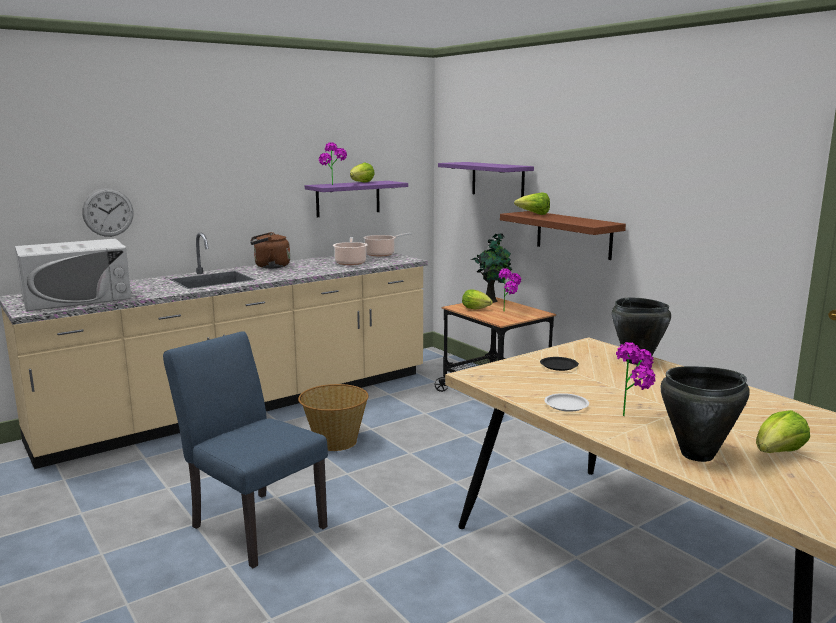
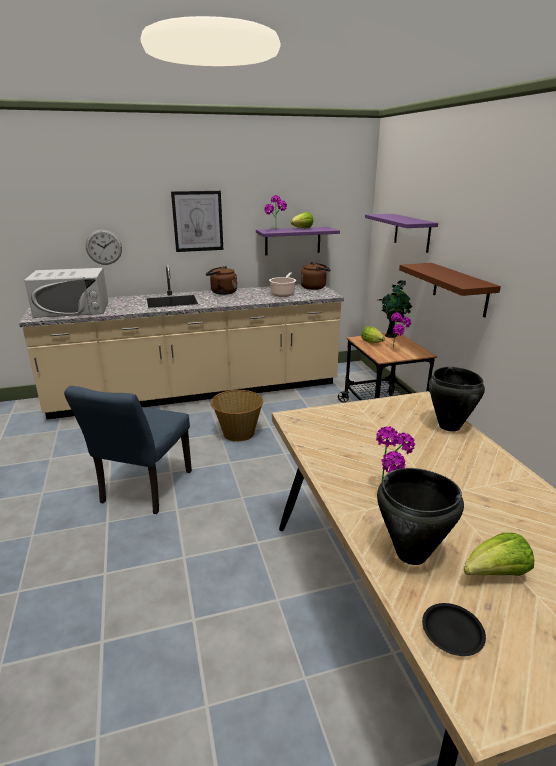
camera: 20 degrees right, 10 degrees up
blue chair [163,331,328,568] -> blue chair turned 135 degrees counterclockwise [64,386,192,514]
cooking pot [363,233,412,256] -> brown kettle [301,262,331,290]
lettuce [514,192,550,215] -> none
black plate [540,357,579,371] -> black plate moved to [422,603,486,656]
white plate [544,393,589,412] -> none
none -> picture [171,191,223,252]

